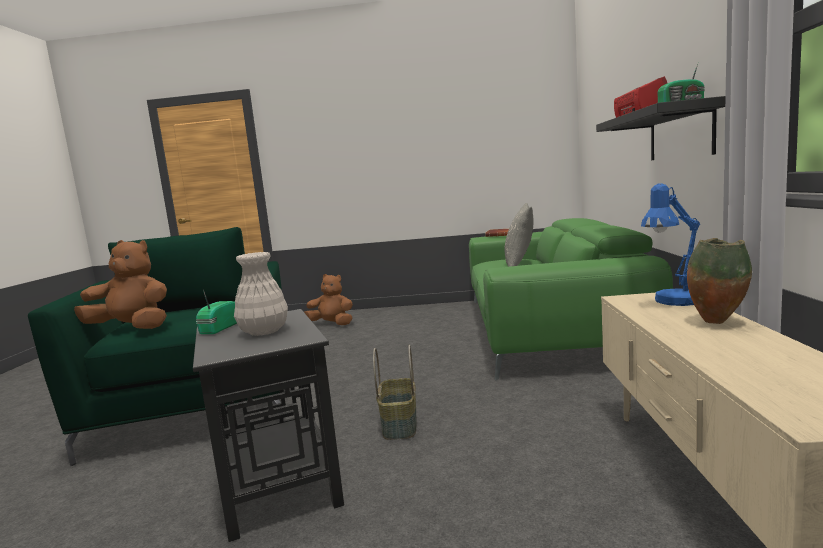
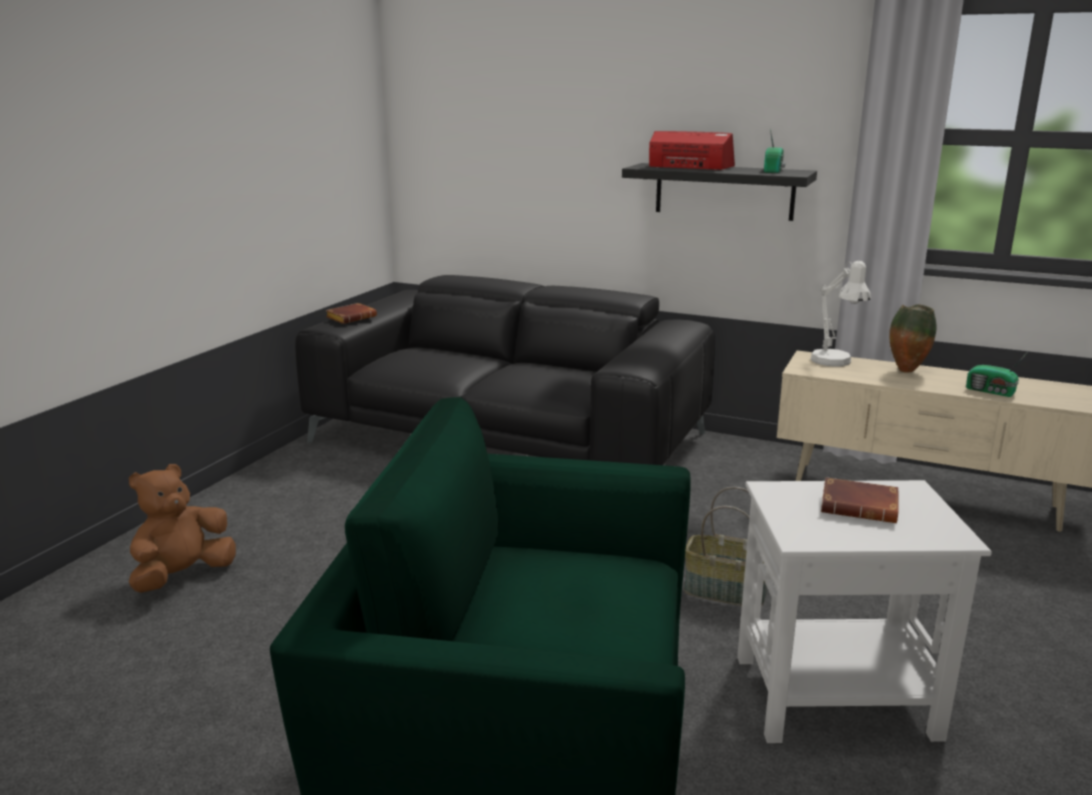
camera: 70 degrees left, 10 degrees up
brown plush toy [74,240,167,329] -> none
black side table [193,309,344,542] -> white side table [737,480,992,743]
radio [196,290,237,334] -> radio moved to [966,353,1027,397]
white vase [234,252,288,336] -> brown book [821,477,899,523]
green sofa [469,218,673,380] -> black sofa [295,275,715,465]
grey pillow [505,203,533,267] -> none
blue table lamp [641,183,700,306] -> white table lamp [810,261,871,366]

